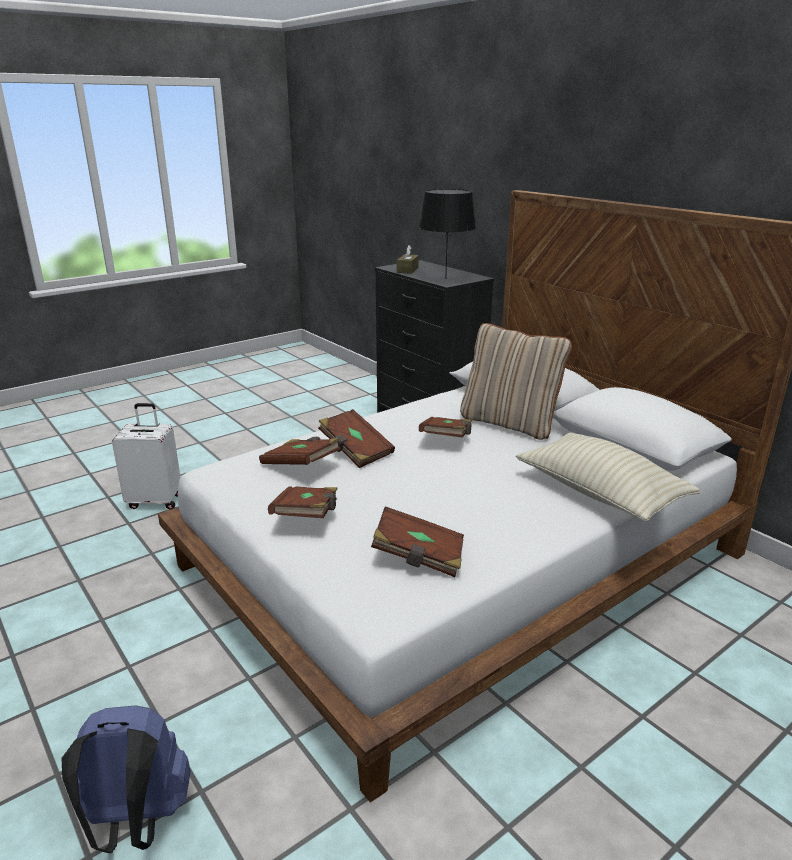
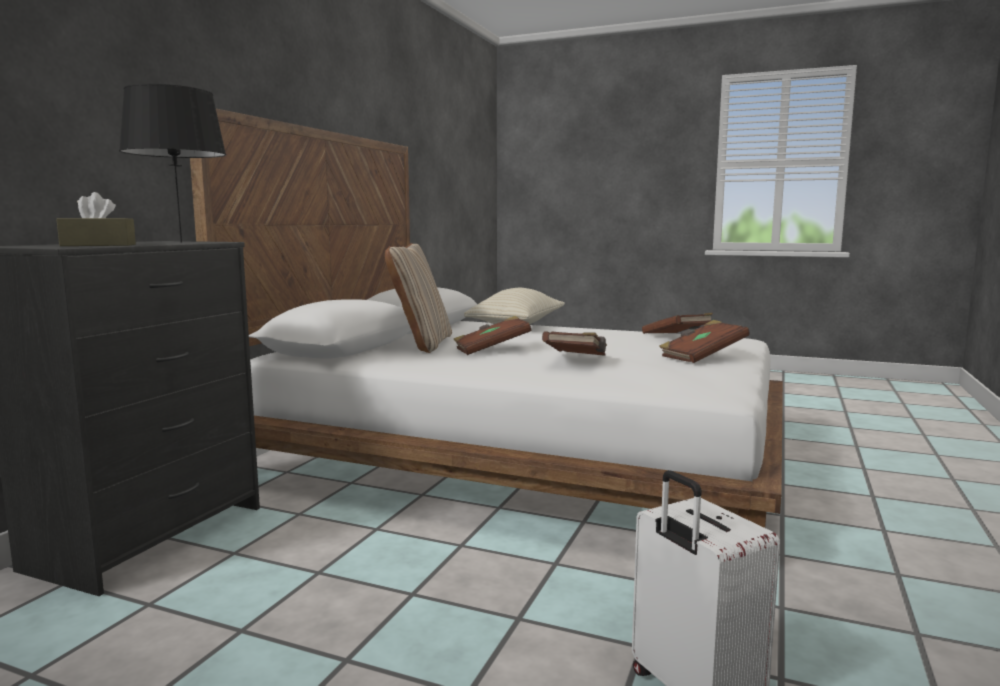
camera: 120 degrees left, 15 degrees down
blue backpack [62,705,191,853] -> none
brown book [259,437,341,465] -> none

